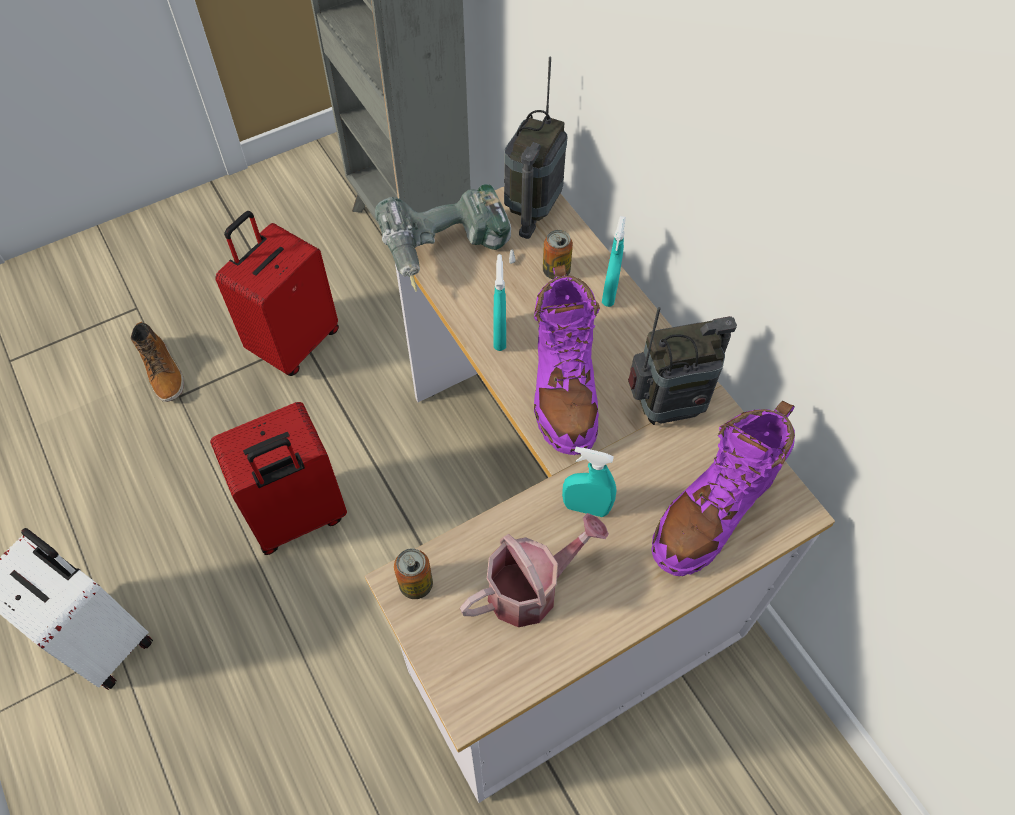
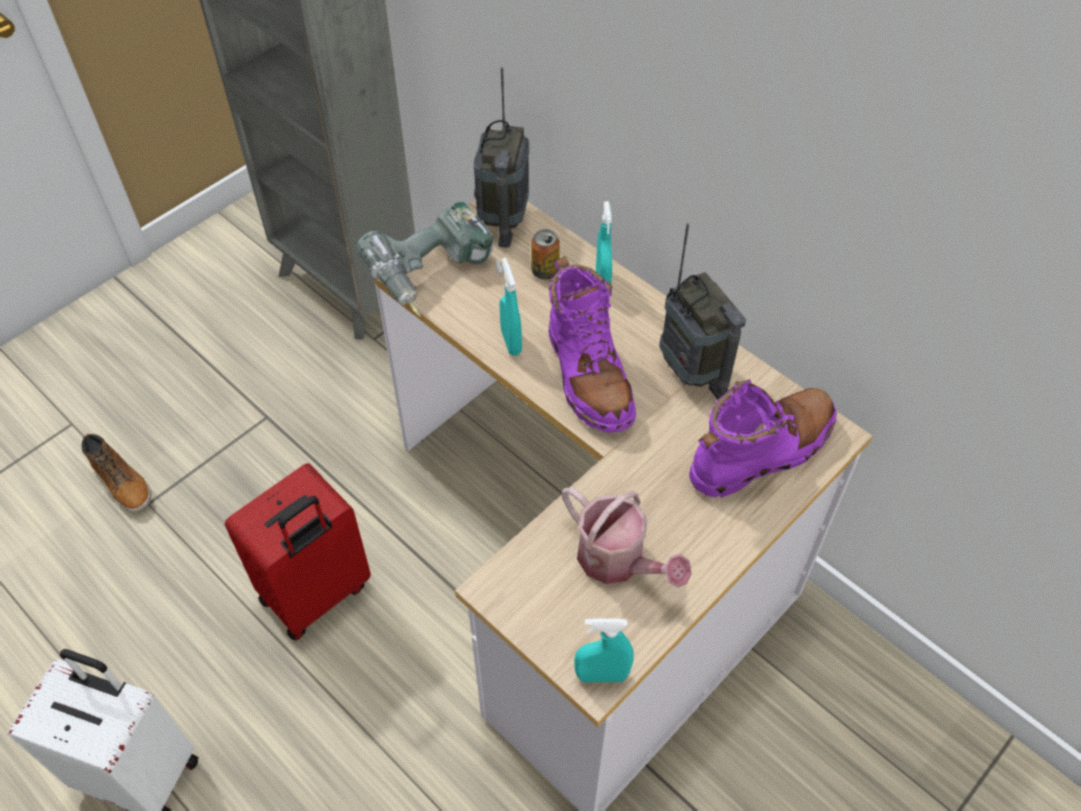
camera: 15 degrees left, 5 degrees down
red suitcase [215,211,339,376] -> none
can [394,548,433,599] -> none
watering can [460,513,609,627] -> watering can turned 90 degrees clockwise [562,487,692,588]
turquoise spray bottle [562,447,617,517] -> turquoise spray bottle moved to [574,618,634,682]
radio [628,307,737,425] -> radio turned 90 degrees clockwise [659,223,746,400]
purple boot [651,401,795,576] -> purple boot turned 150 degrees counterclockwise [689,379,837,498]

